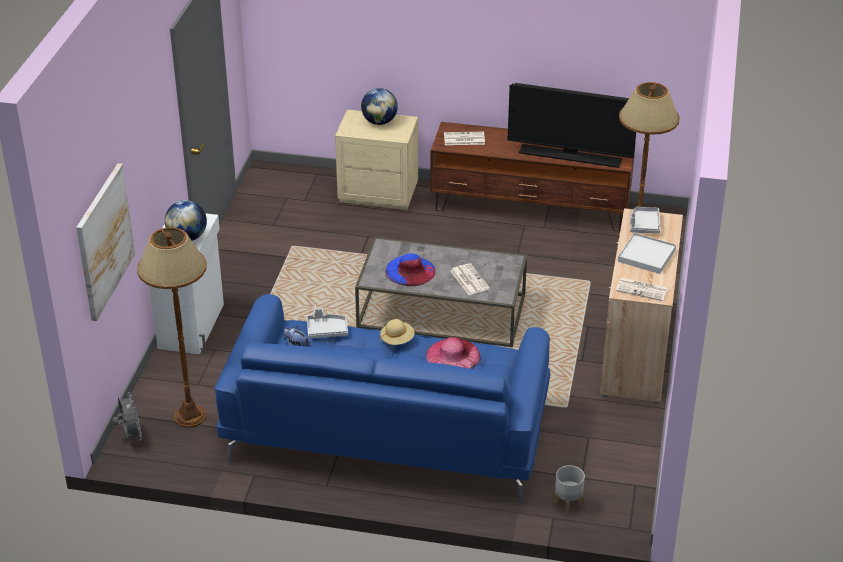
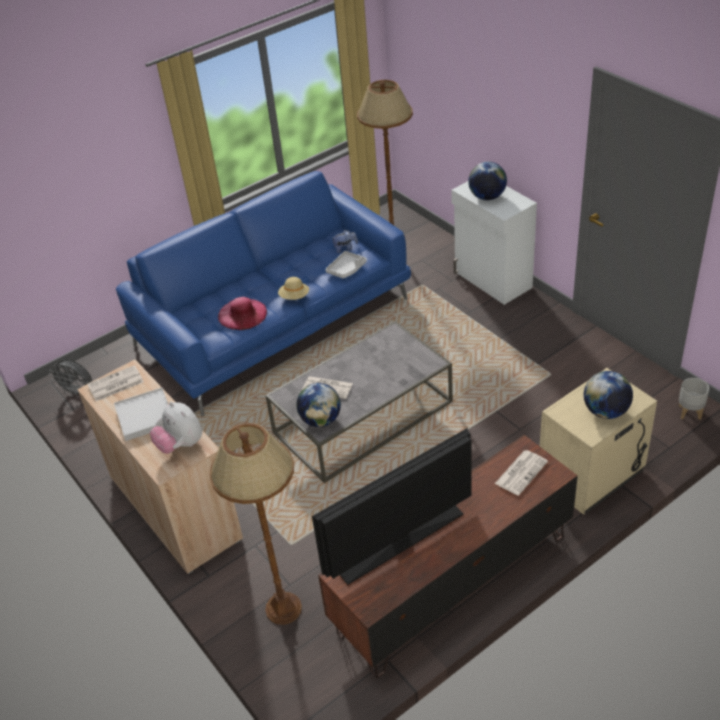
camera: 135 degrees right, 5 degrees up
picture [76,163,135,321] -> none
grey fan [113,392,142,441] -> grey fan moved to [49,359,92,398]
blue hat [385,253,435,286] -> none
grey planter [554,465,585,514] -> grey planter moved to [679,378,709,420]
grey tray [630,207,660,234] -> plush toy [150,402,203,454]
none -> globe [296,383,341,427]

